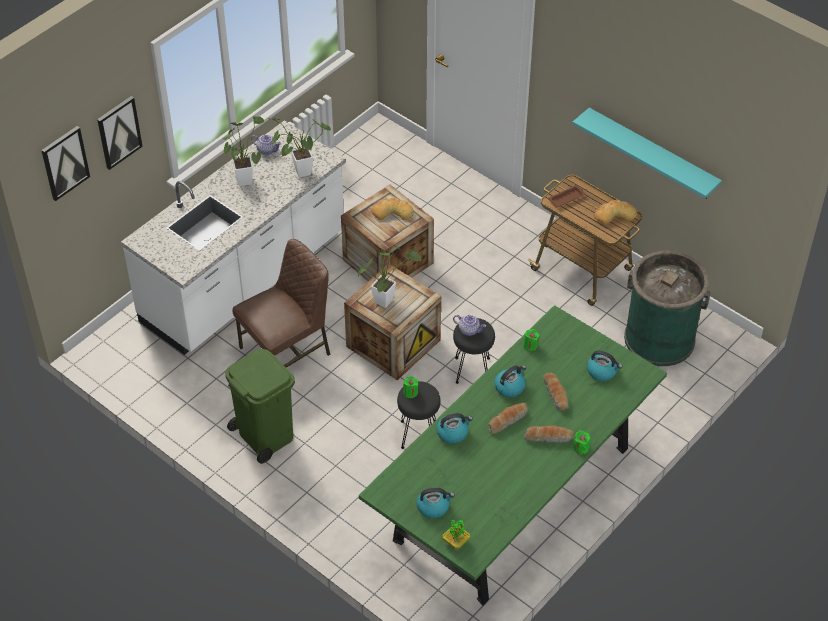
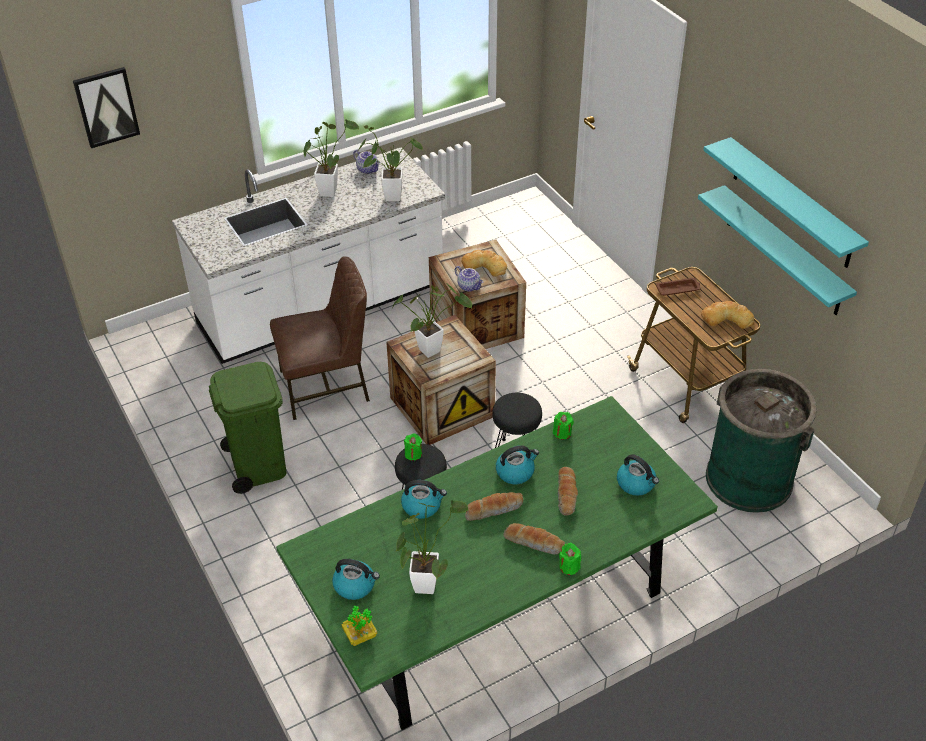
camera: 20 degrees right, 5 degrees down
picture [97,96,143,170] -> none
teapot [453,315,486,336] -> teapot moved to [455,266,483,292]
none -> potted plant [396,500,468,594]
none -> turquoise shelf [703,137,869,268]

